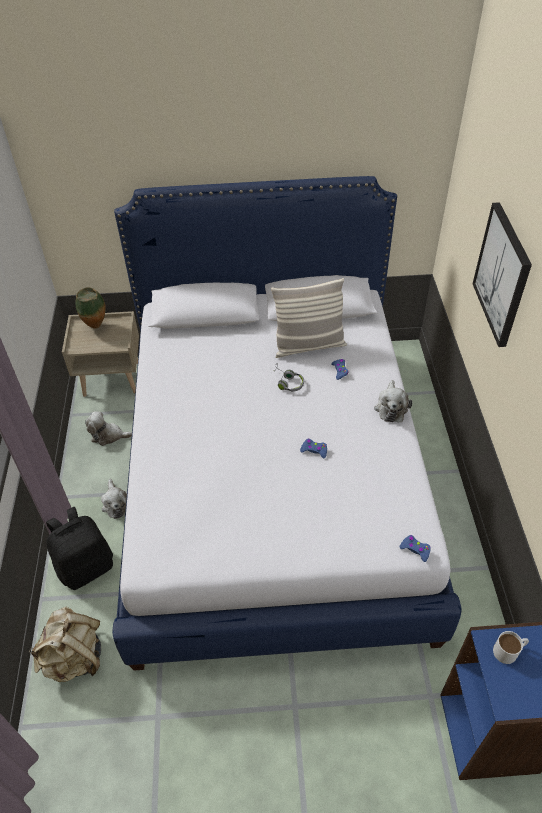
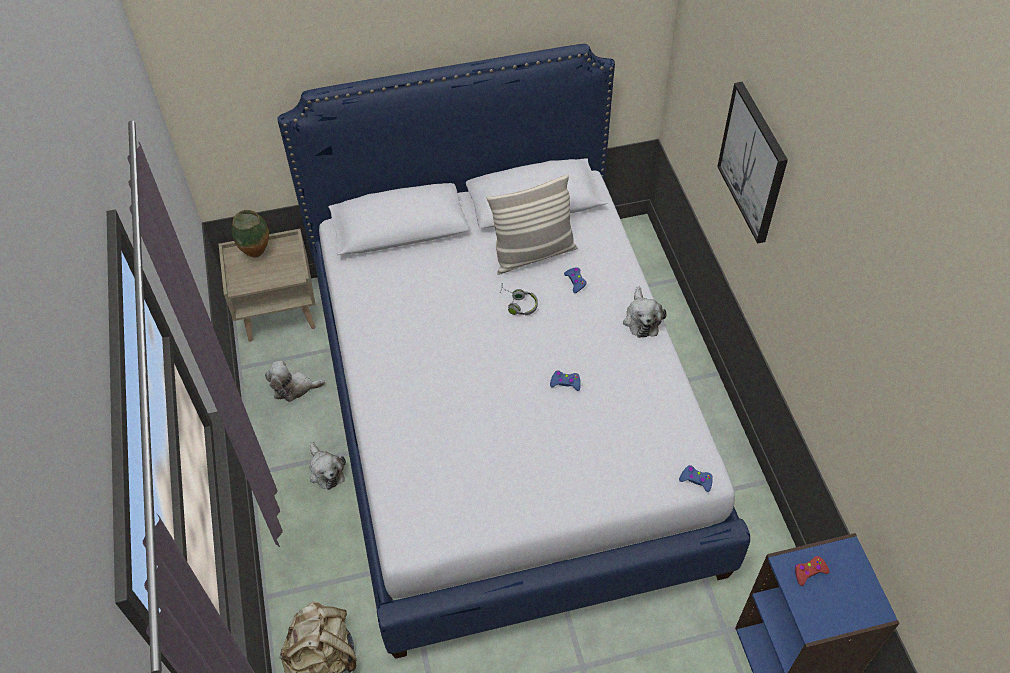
camera: 10 degrees left, 5 degrees up
black backpack [46,507,113,590] -> none
white mug [493,631,529,664] -> red game controller [795,556,830,586]

